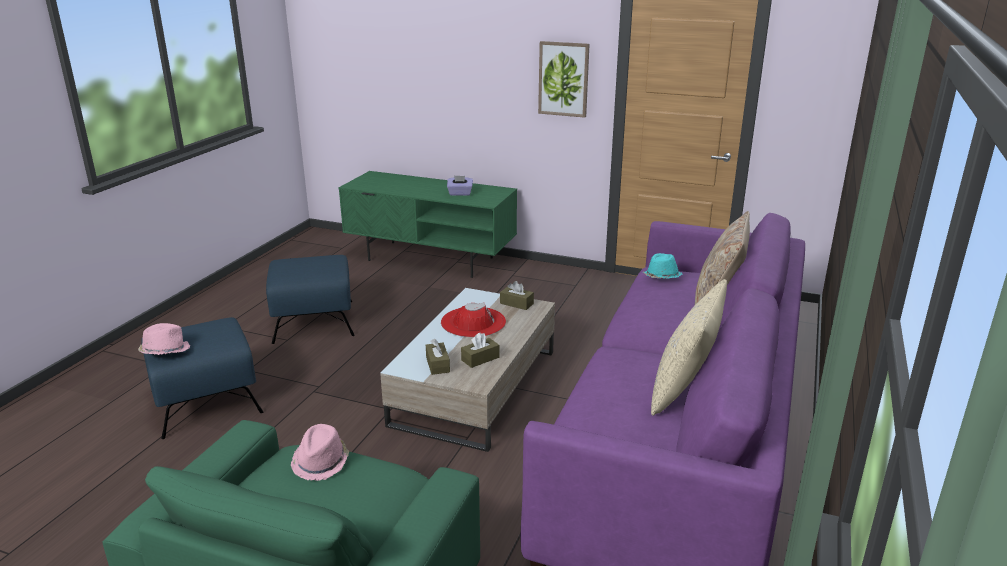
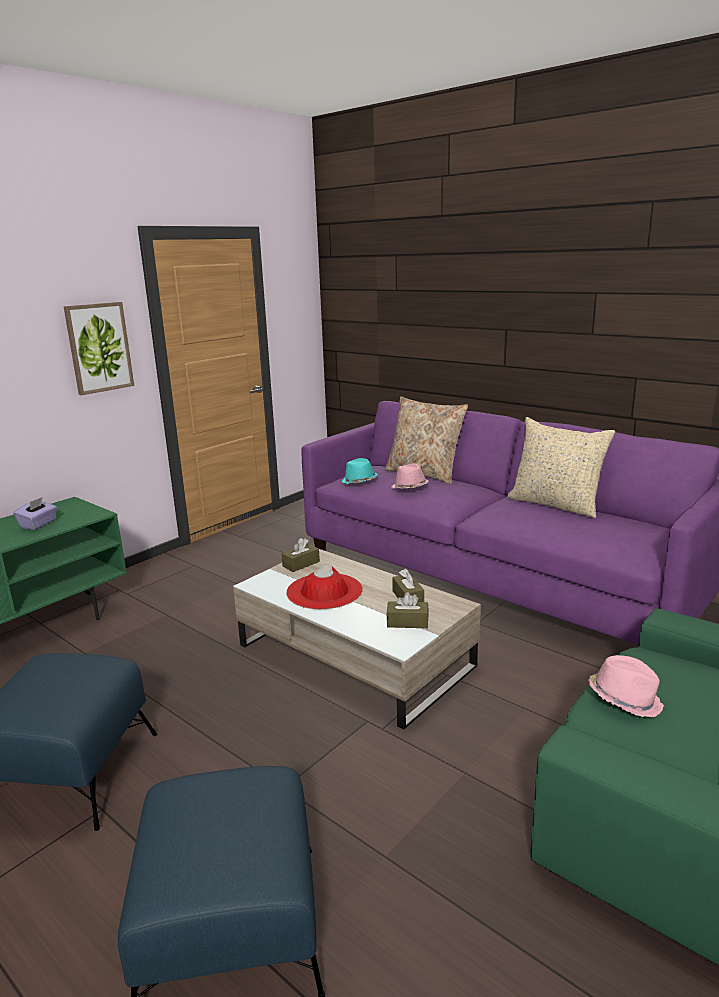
camera: 70 degrees left, 5 degrees down
pink hat [138,323,190,355] -> pink hat moved to [391,463,429,489]

